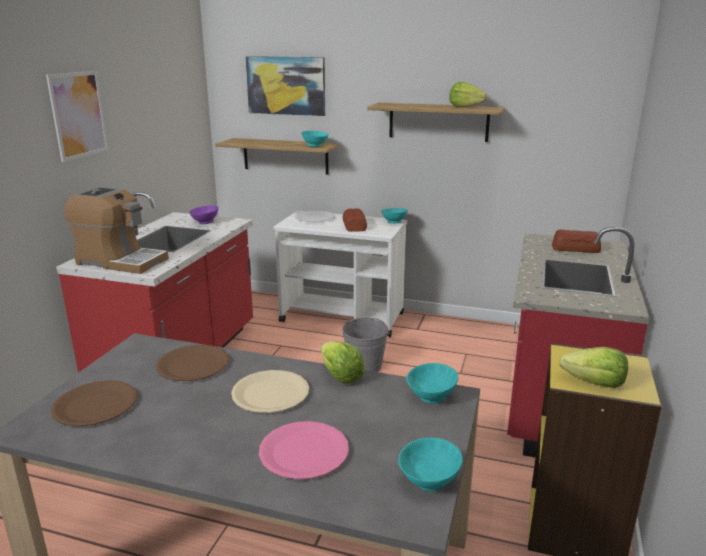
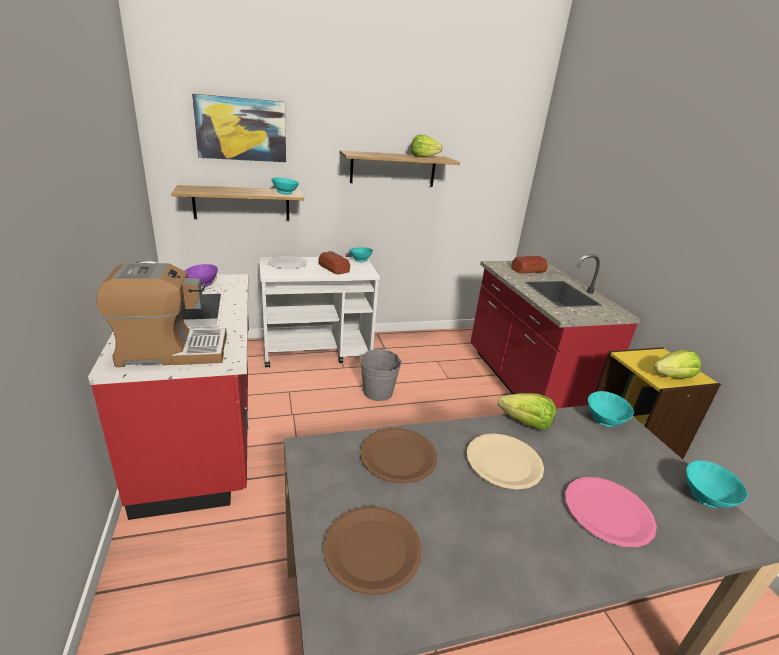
camera: 35 degrees left, 5 degrees up
picture [46,71,109,162] -> none

